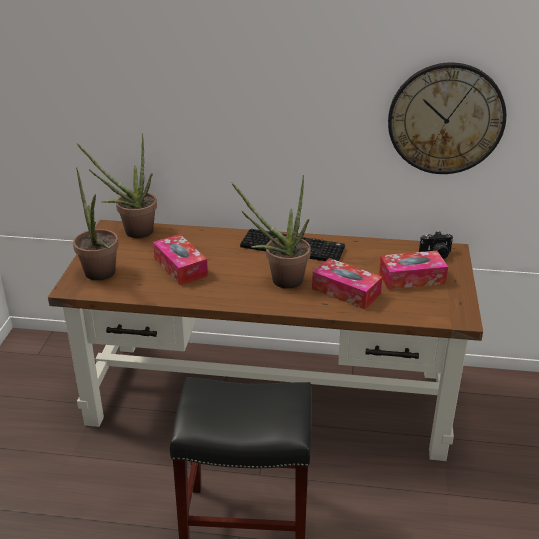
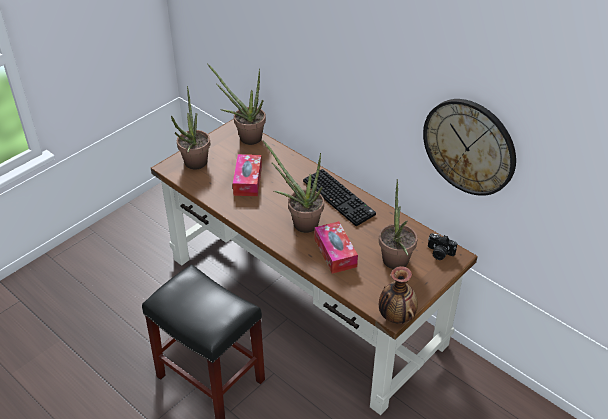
camera: 35 degrees right, 10 degrees up
tissue box [379,251,448,289] -> potted plant [379,179,418,269]
none -> vase [379,266,418,324]

